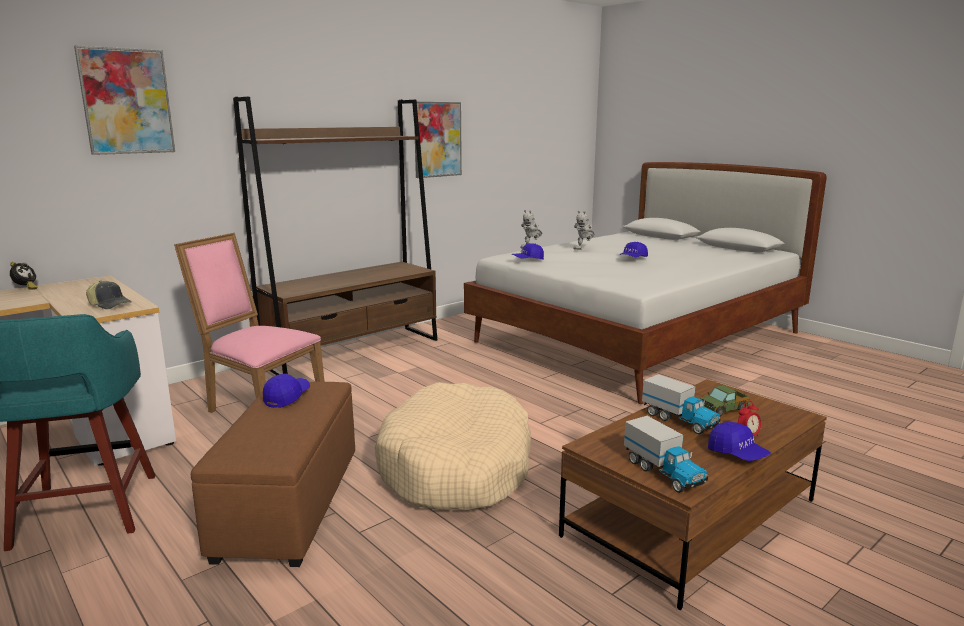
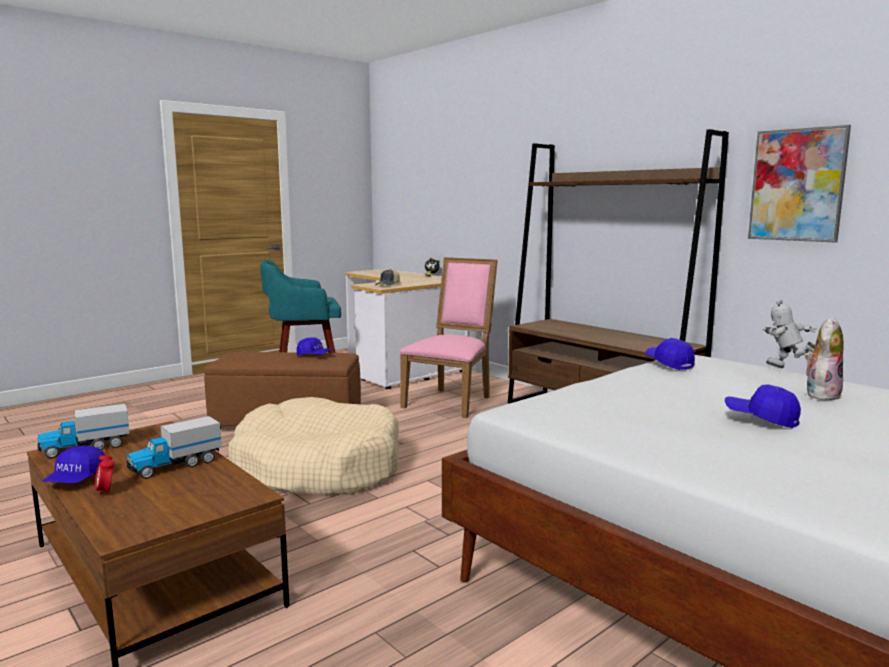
camera: 90 degrees right, 5 degrees down
picture [74,45,175,155] -> none
toy robot [573,211,595,250] -> plush toy [805,317,844,400]
toy truck [700,385,750,417] -> none
blue cap [708,422,771,461] -> blue cap turned 45 degrees counterclockwise [42,445,105,484]

